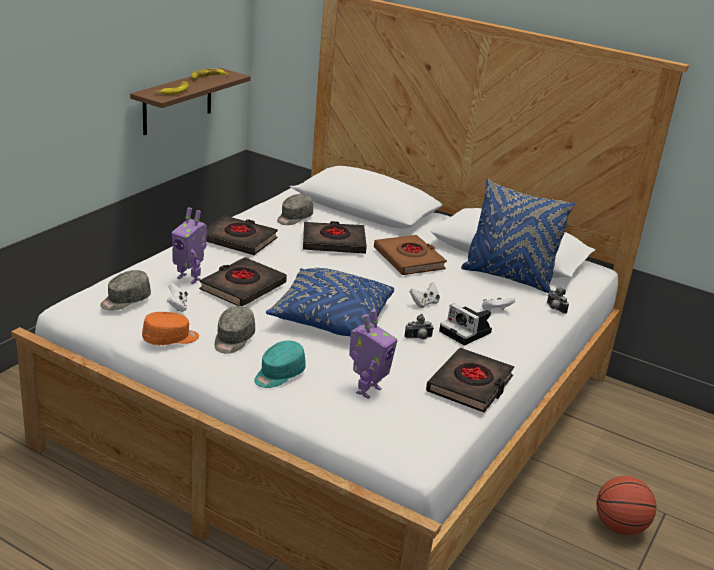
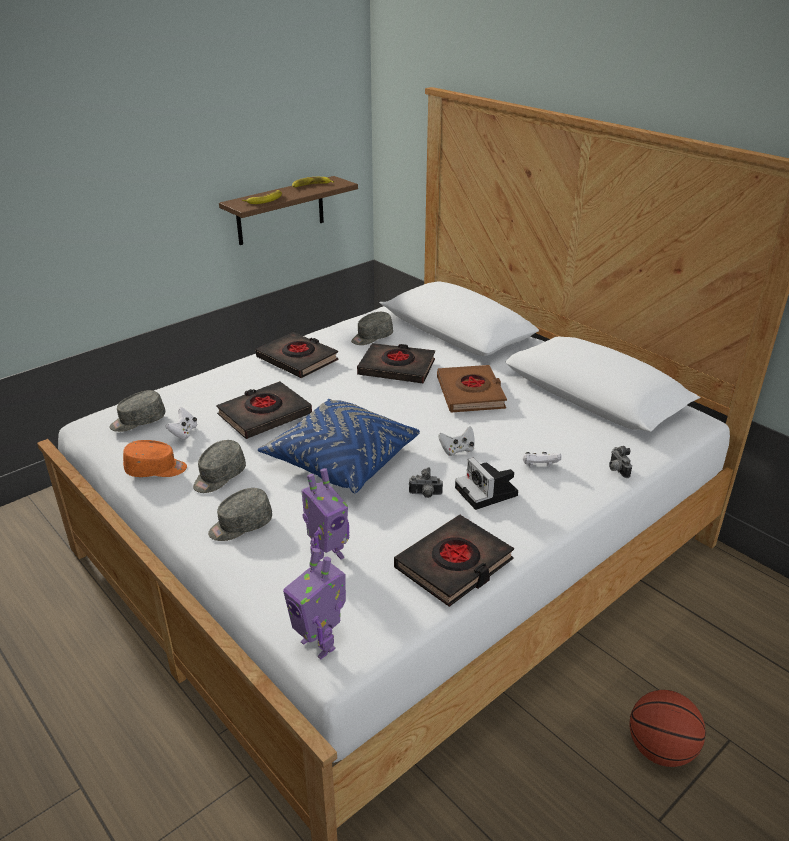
camera: 20 degrees right, 5 degrees up
toy robot [172,207,207,284] -> toy robot moved to [283,548,346,660]
turquoise cap [254,341,305,388] -> grey cap [208,488,272,541]
blue pillow [461,179,576,293] -> none

